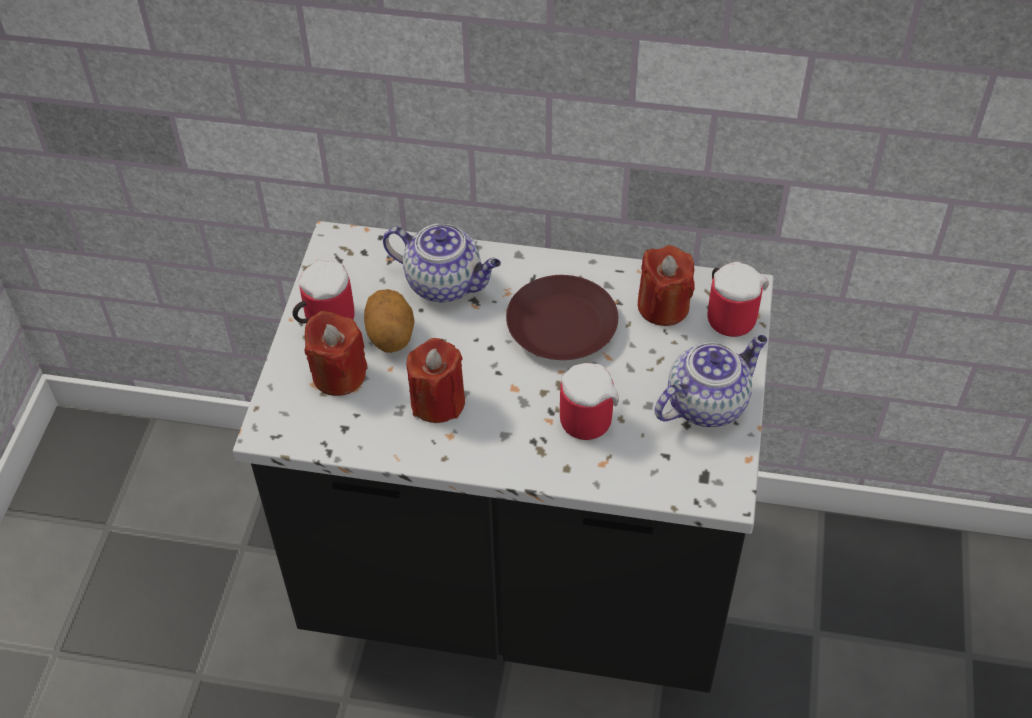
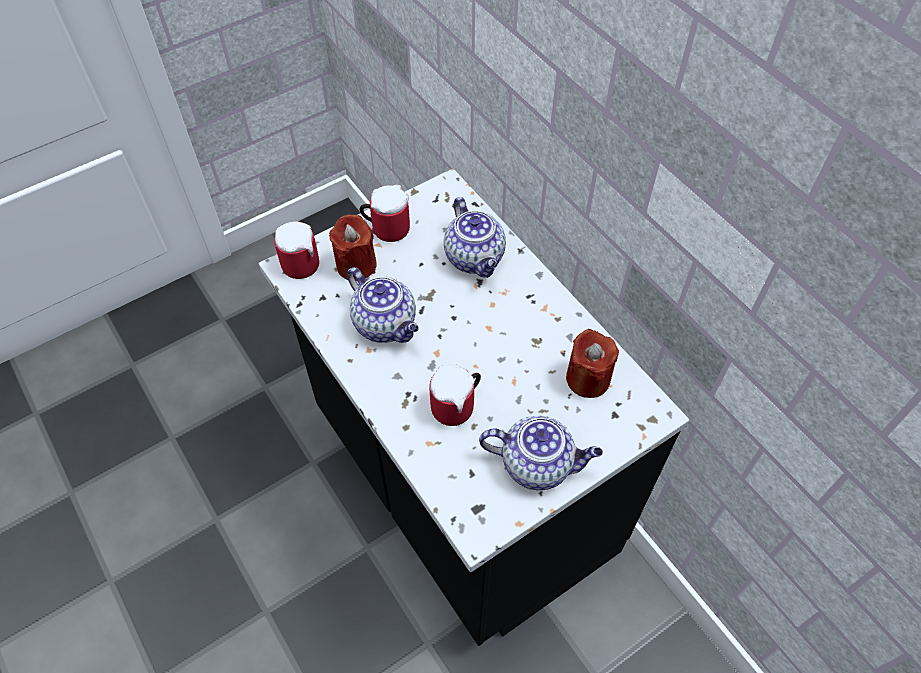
camera: 45 degrees right, 5 degrees up
potato [364,289,415,353] -> none
red candle [407,338,465,423] -> teapot [347,267,419,343]
brown plate [506,275,618,360] -> none
mug [708,262,769,337] -> mug moved to [274,221,319,279]

